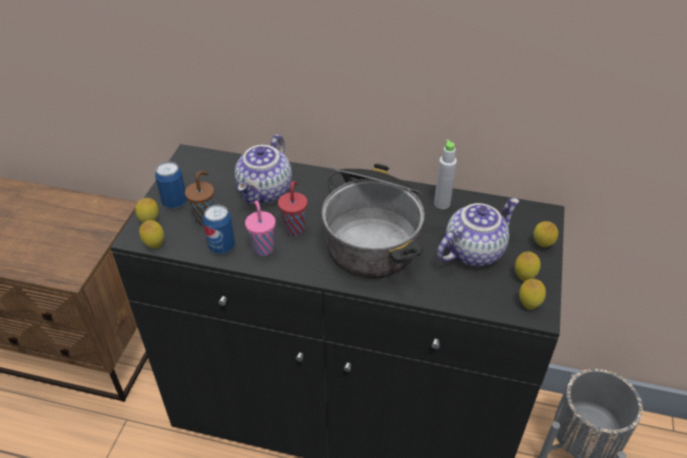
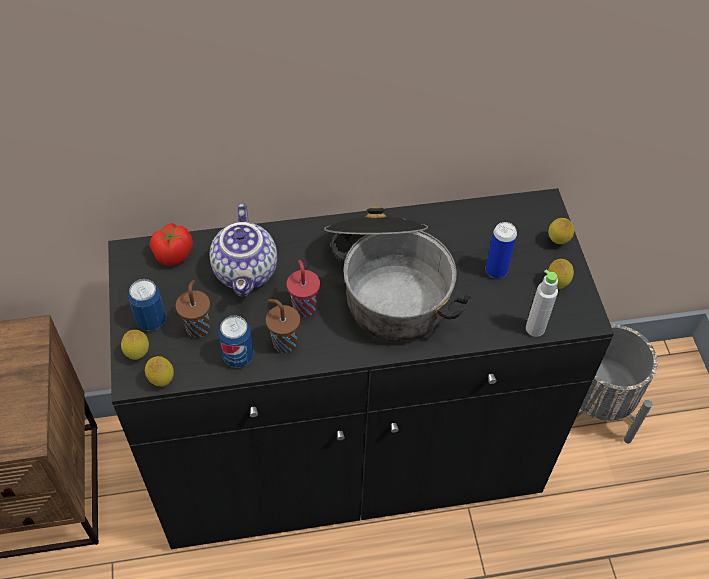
camera: 25 degrees left, 10 degrees up
pink cup [245,201,275,256] -> brown cup [266,299,300,353]
grey bottle [434,140,457,209] -> grey bottle moved to [526,269,558,337]
teapot [437,198,519,267] -> can [486,222,517,278]
lemon [519,279,546,310] -> none
none -> tomato [150,223,193,266]

